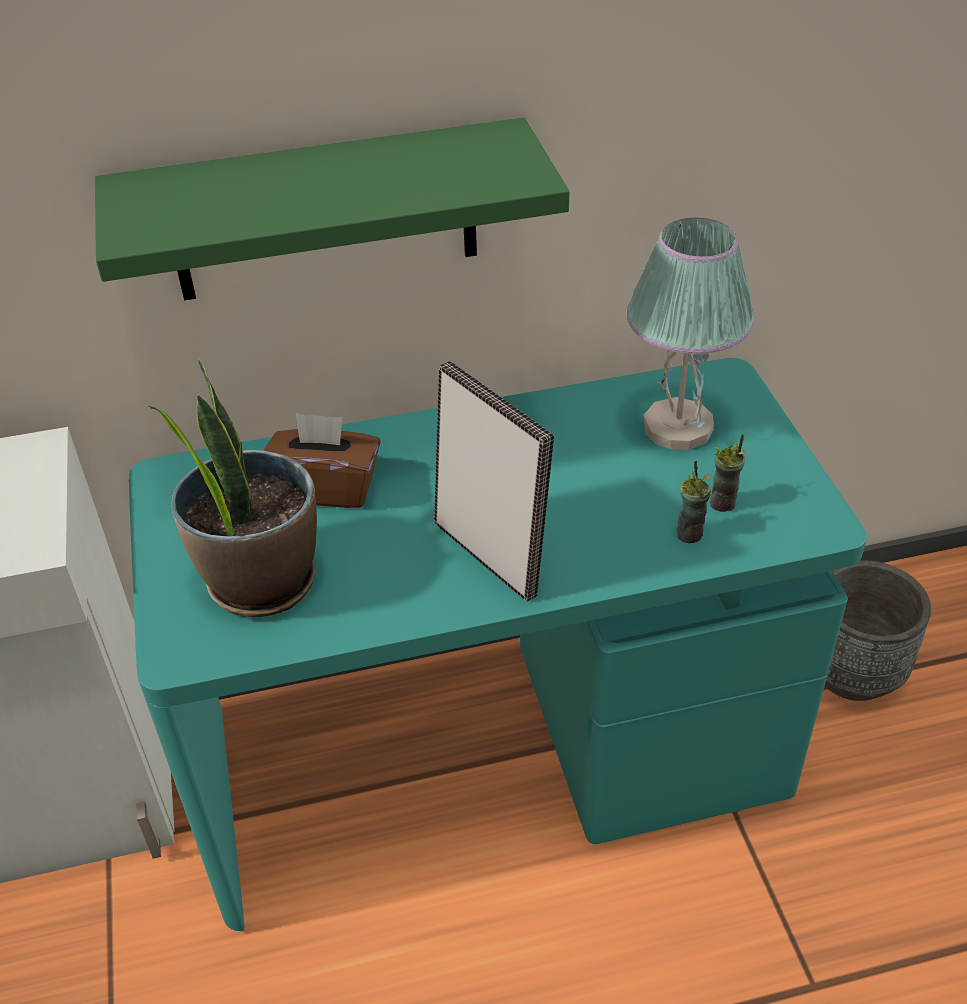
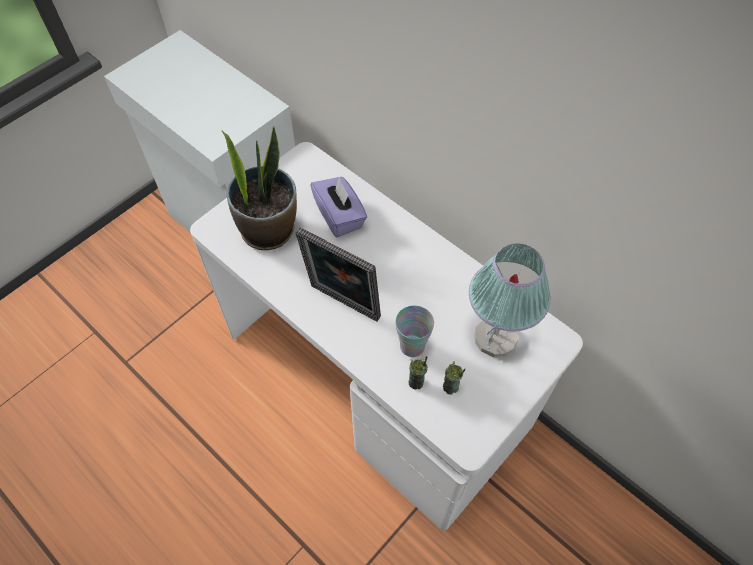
camera: 55 degrees right, 15 degrees up
green shelf [95,118,569,301] -> none
turquoise desk [129,358,867,931] -> white desk [190,142,583,531]
brown tissue box [263,413,381,508] -> purple tissue box [310,177,367,237]
picture frame [434,361,554,602] -> picture frame turned 105 degrees clockwise [296,228,381,321]
grey planter [825,560,931,701] -> none
none -> cup [396,305,434,357]

